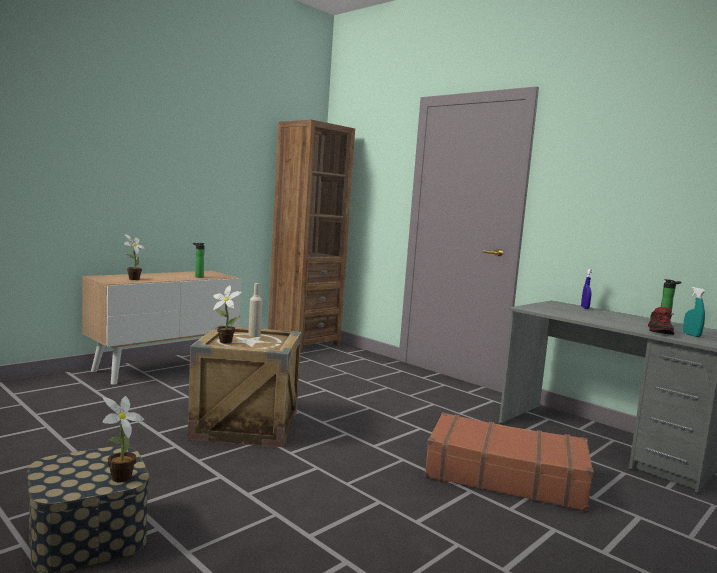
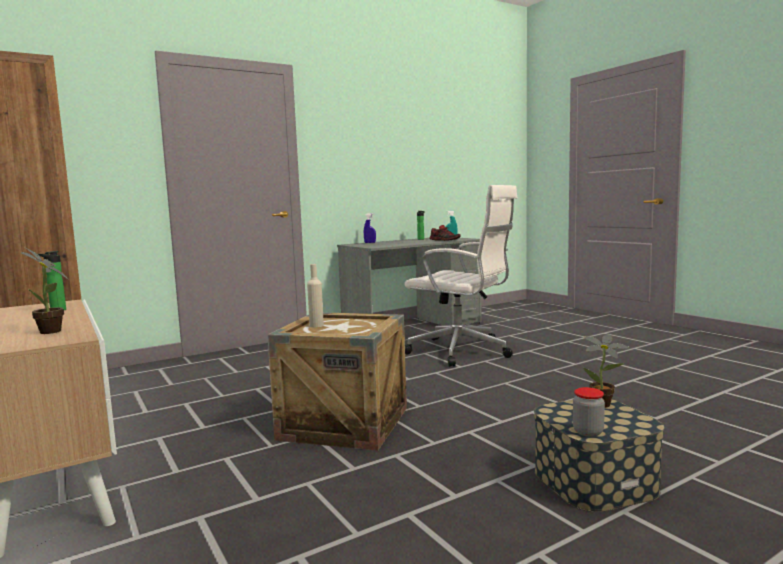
camera: 75 degrees left, 0 degrees up
potted plant [213,285,242,344] -> none
brown suitcase [425,413,594,512] -> white office chair [404,185,517,367]
none -> jar [573,387,605,437]

